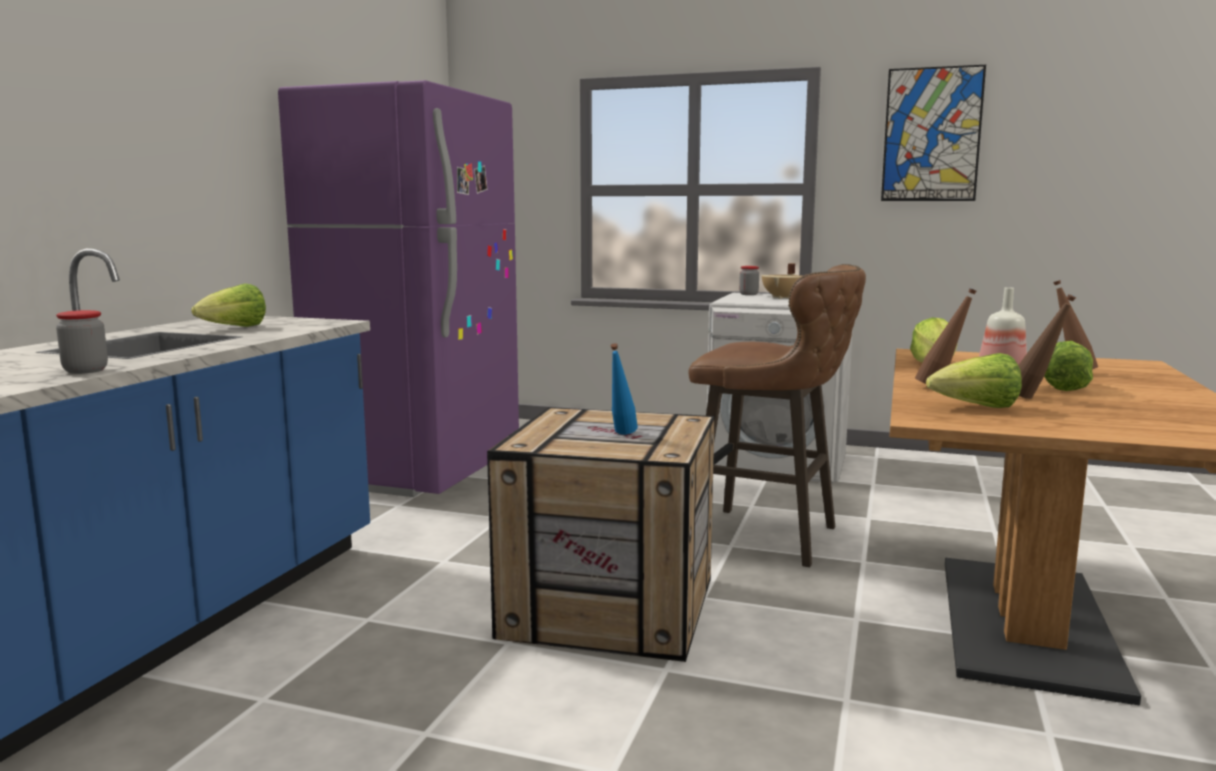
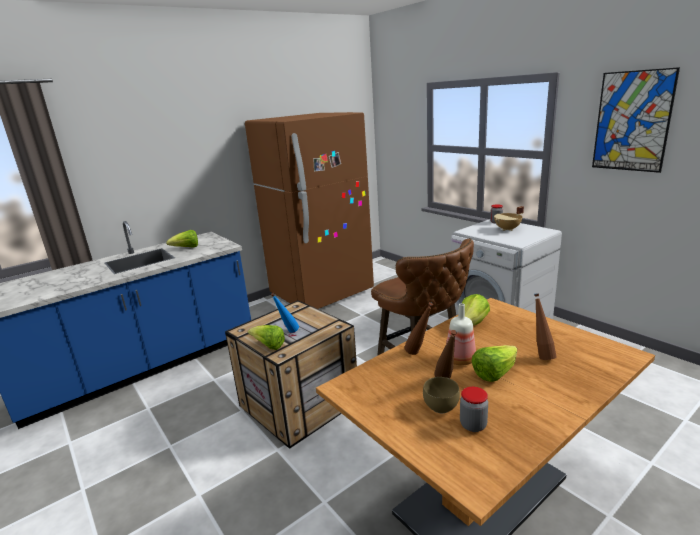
camera: 35 degrees right, 10 degrees up
jar [56,310,108,374] -> jar moved to [460,387,488,432]
purple fridge [278,80,519,497] -> brown fridge [245,112,374,309]
lettuce [926,353,1022,408] -> lettuce moved to [248,325,285,350]
none -> brown bowl [423,377,460,413]

